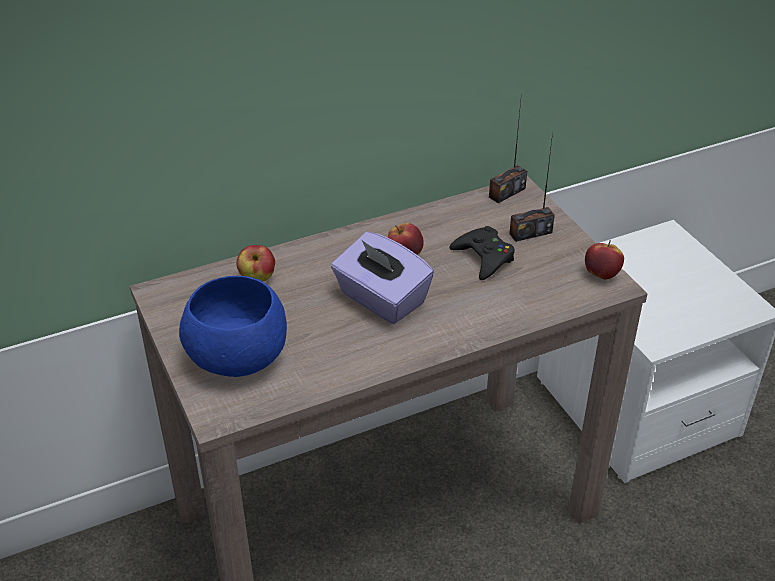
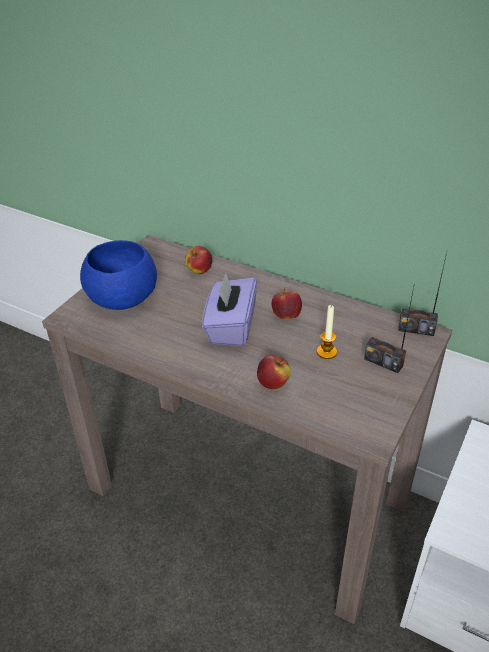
camera: 55 degrees right, 0 degrees up
black game controller [450,226,515,280] -> candle [317,305,337,359]
apple [585,240,624,279] -> apple moved to [257,355,291,389]

